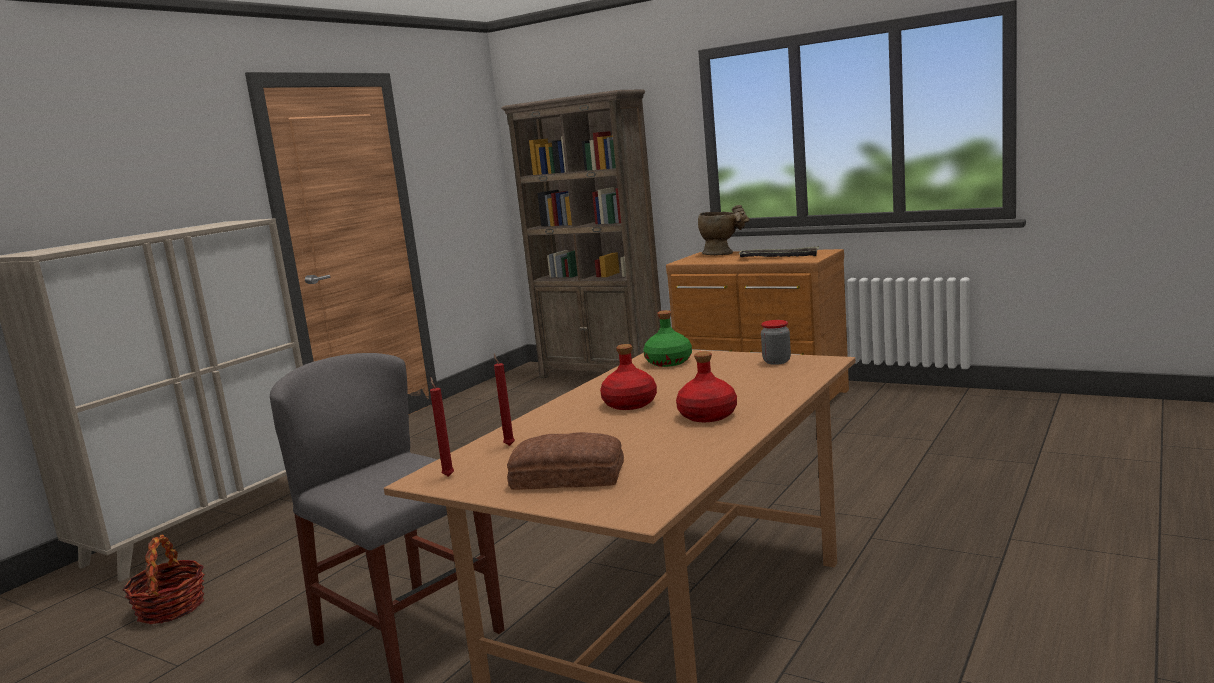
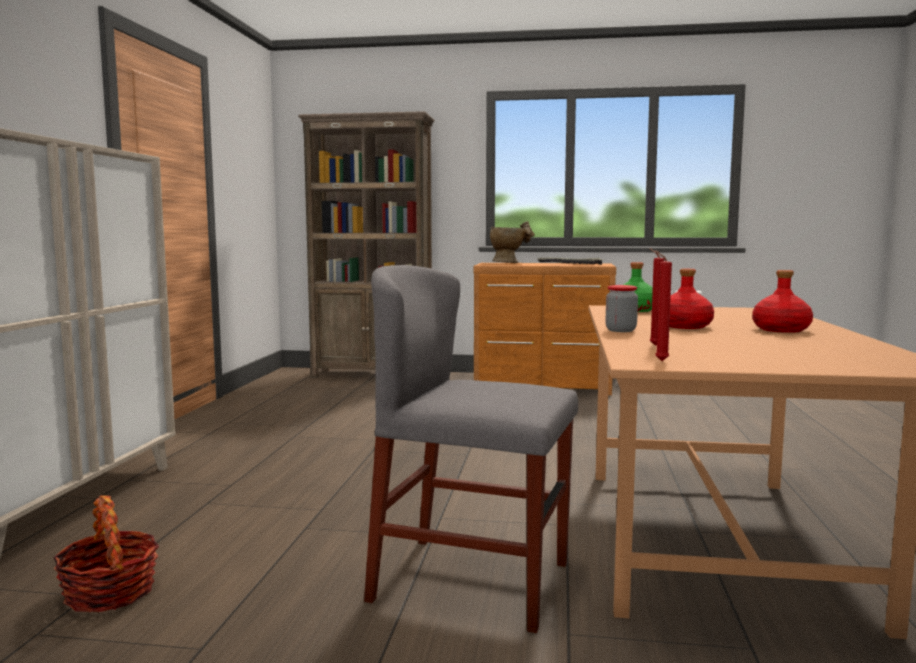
camera: 25 degrees left, 5 degrees down
bread [507,432,624,490] -> none
jar [761,320,791,365] -> jar moved to [605,285,638,332]

